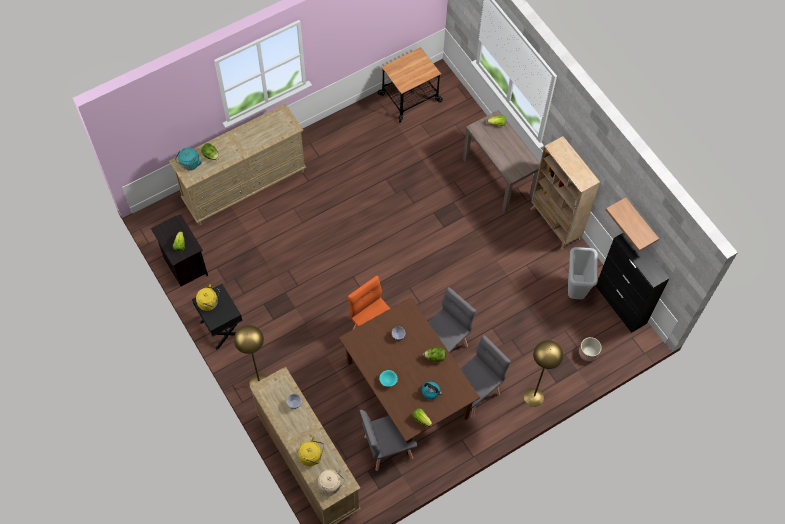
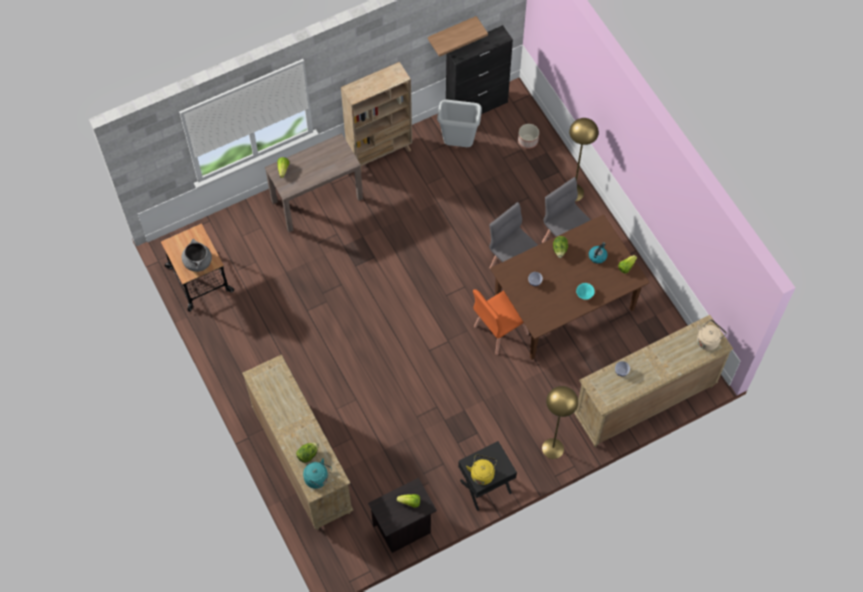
camera: 85 degrees left, 0 degrees up
yellow kettle [298,436,324,466] -> none
grey chair [360,410,418,471] -> none
none -> grey cooking pot [182,239,212,272]

